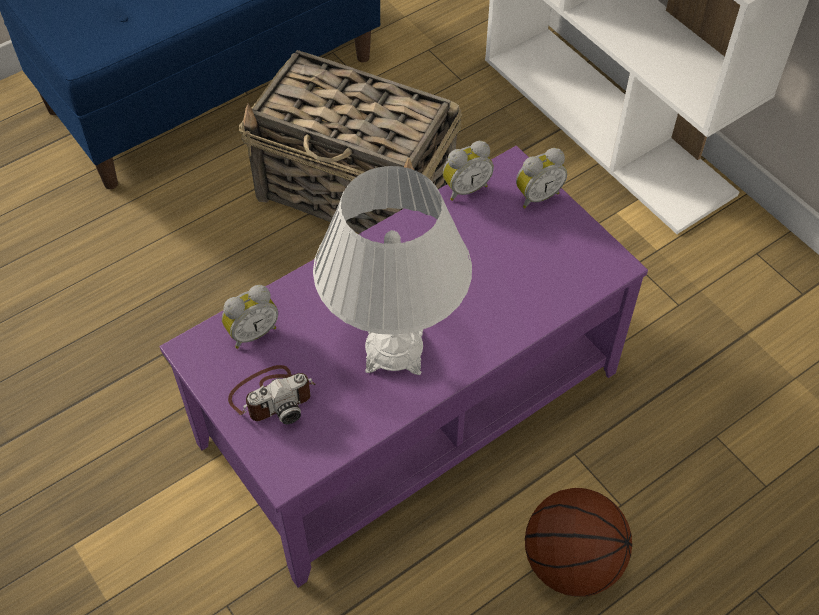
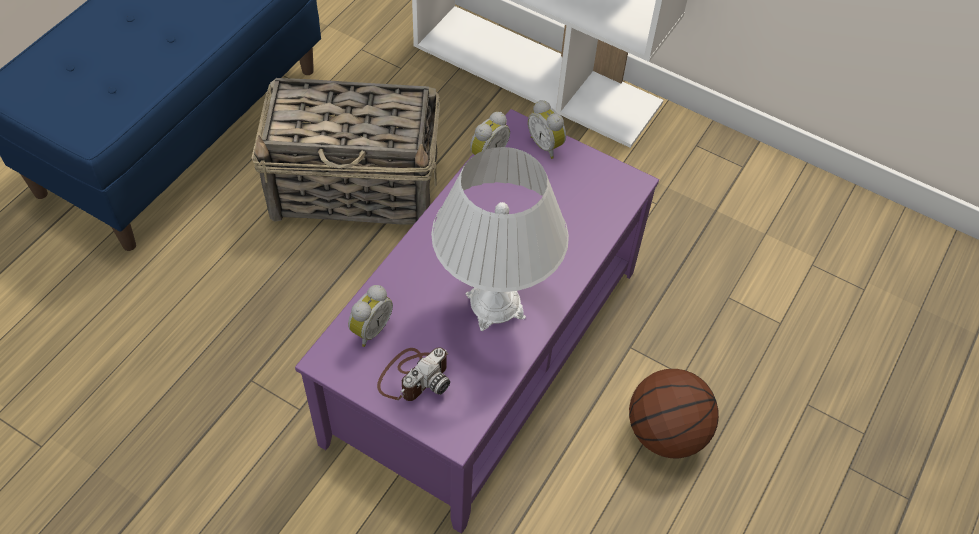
camera: 25 degrees left, 0 degrees up
alarm clock [516,148,567,208] -> alarm clock turned 105 degrees clockwise [528,100,566,159]

